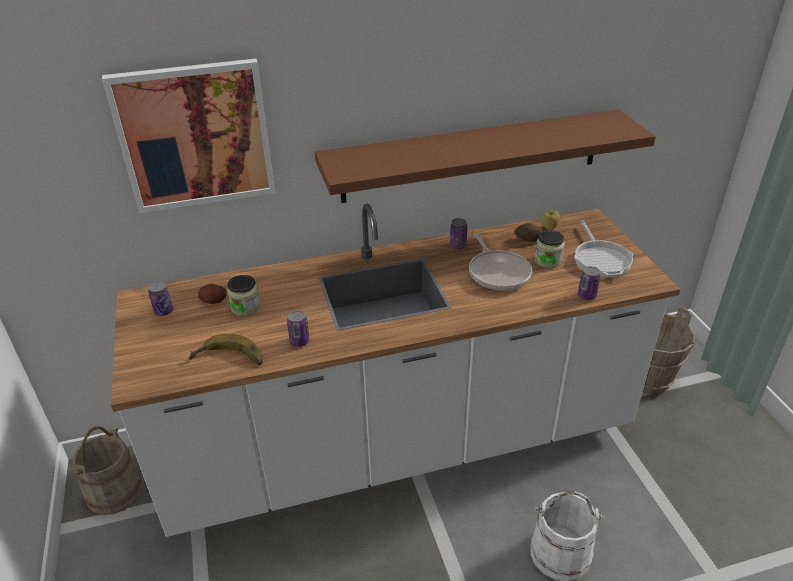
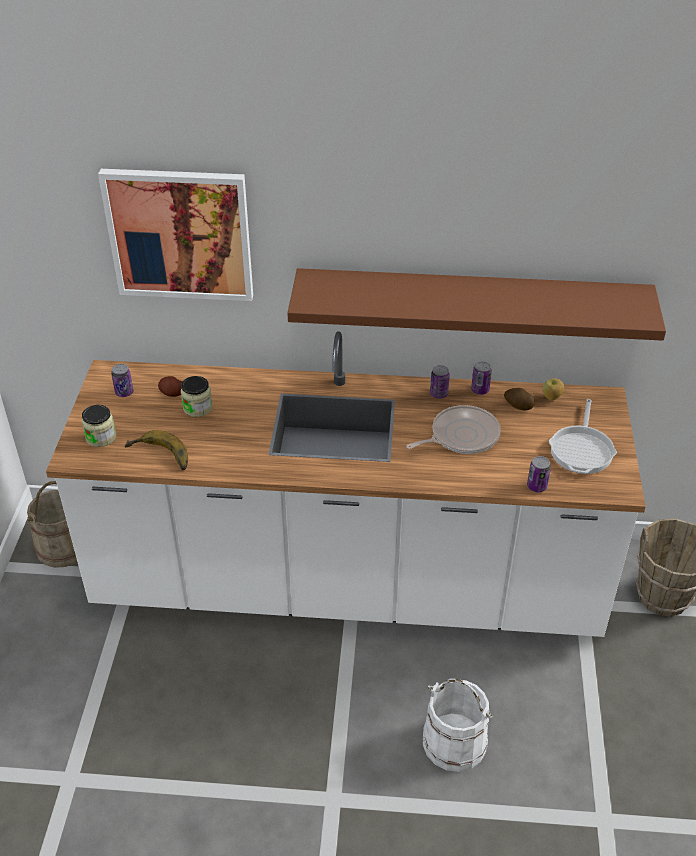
camera: 20 degrees right, 5 degrees up
can [287,310,310,347] -> can moved to [471,361,492,395]
frying pan [469,233,532,290] -> frying pan turned 120 degrees counterclockwise [406,405,501,454]
jar [534,230,565,268] -> jar moved to [82,405,116,447]

